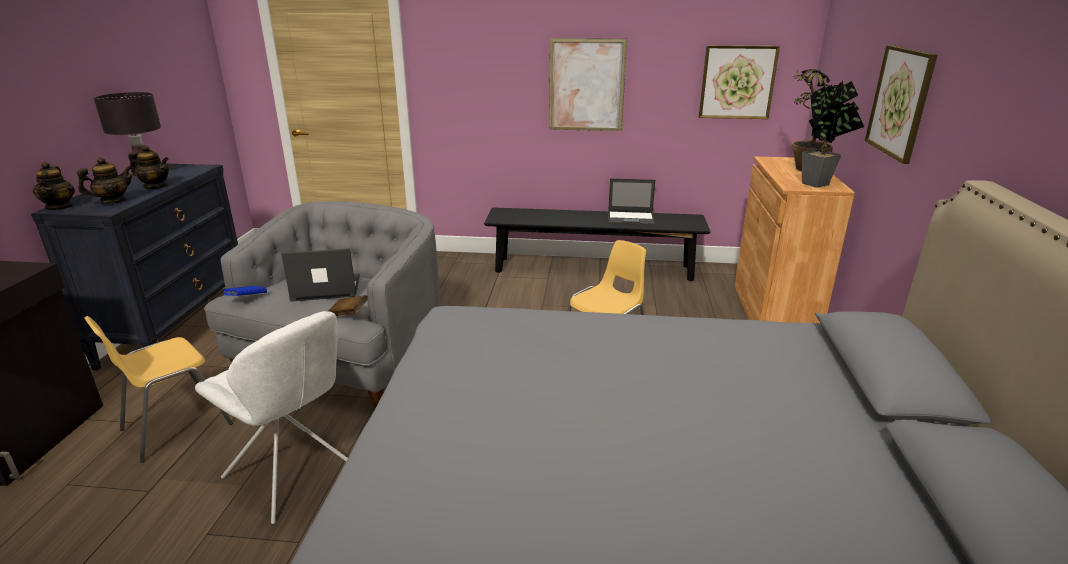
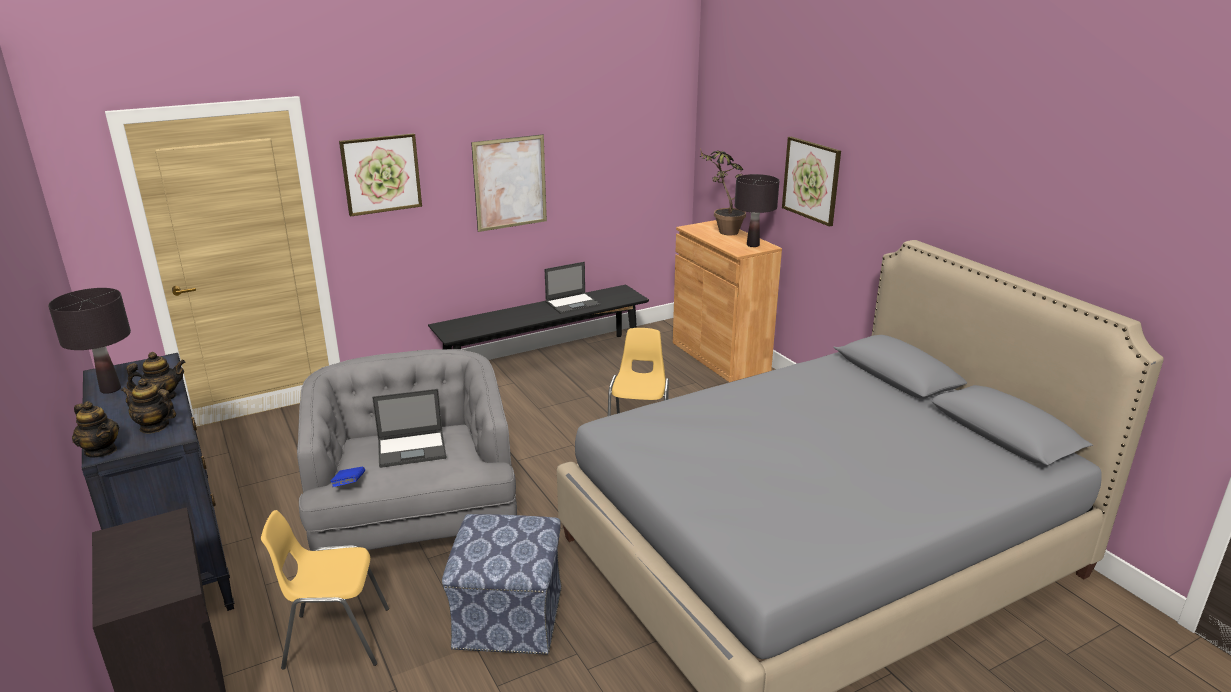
camera: 35 degrees left, 0 degrees up
teapot [77,157,132,204] -> teapot turned 90 degrees counterclockwise [121,379,176,434]
yellow chair [84,316,233,463] -> yellow chair turned 75 degrees clockwise [261,510,389,670]
white chair [195,311,348,524] -> ottoman [442,514,562,655]
laptop [281,248,360,302] -> laptop turned 150 degrees counterclockwise [372,389,447,468]
brown book [328,295,368,316] -> none
picture [699,45,780,119] -> picture moved to [339,133,422,217]
potted plant [802,81,864,188] -> black table lamp [735,174,780,247]

